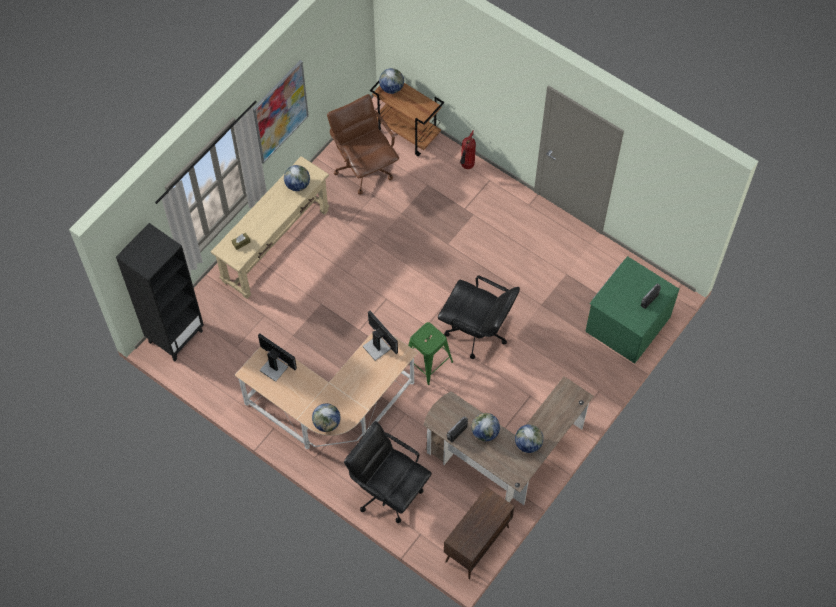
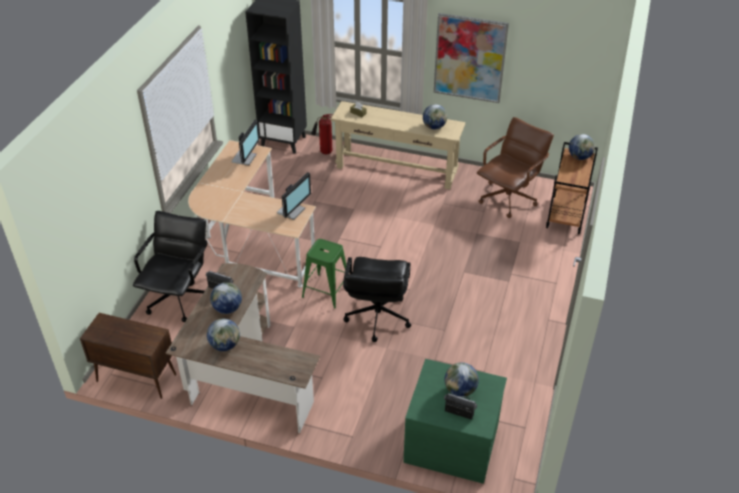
camera: 70 degrees right, 20 degrees down
globe [312,403,340,432] -> globe moved to [445,362,479,397]
fire extinguisher [460,131,476,169] -> fire extinguisher moved to [311,114,333,154]

